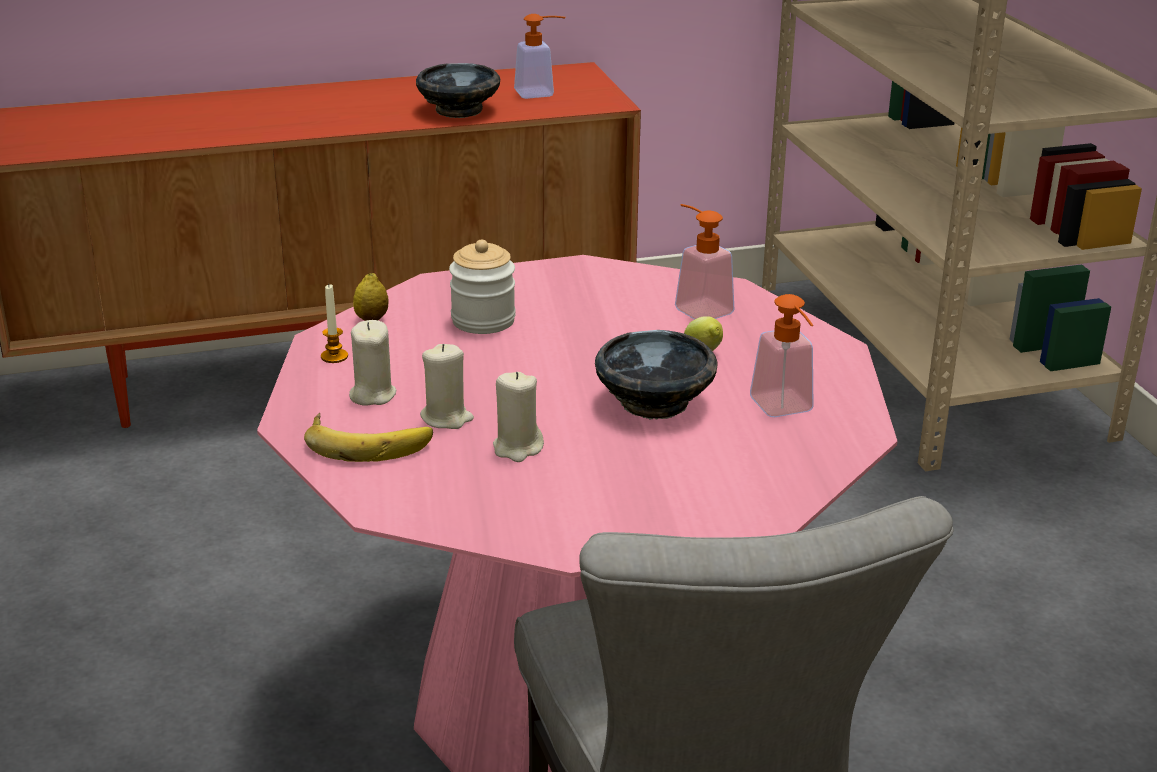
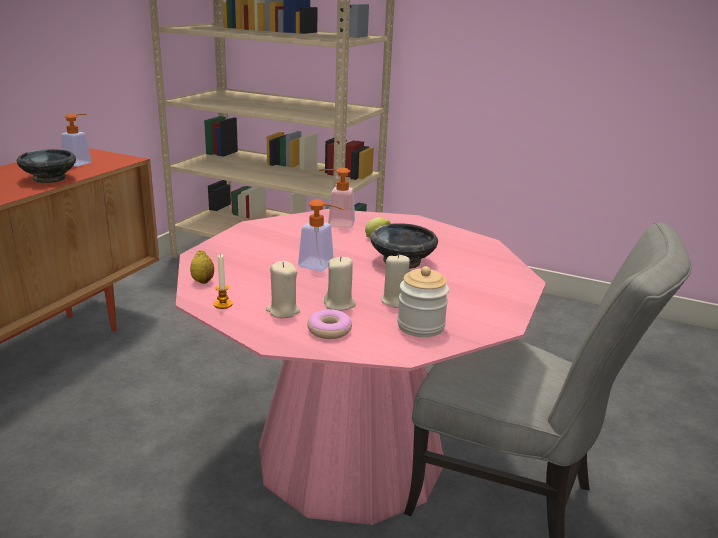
camera: 50 degrees left, 5 degrees down
banana [304,412,433,462] -> donut [307,309,352,339]
jar [449,240,516,334] -> jar moved to [397,266,449,337]
soap dispenser [750,294,814,417] -> soap dispenser moved to [298,200,343,271]

